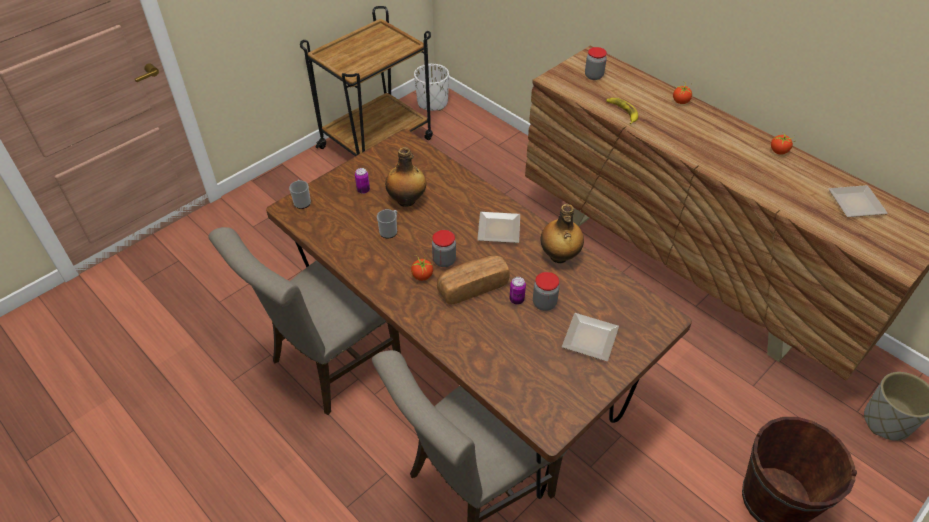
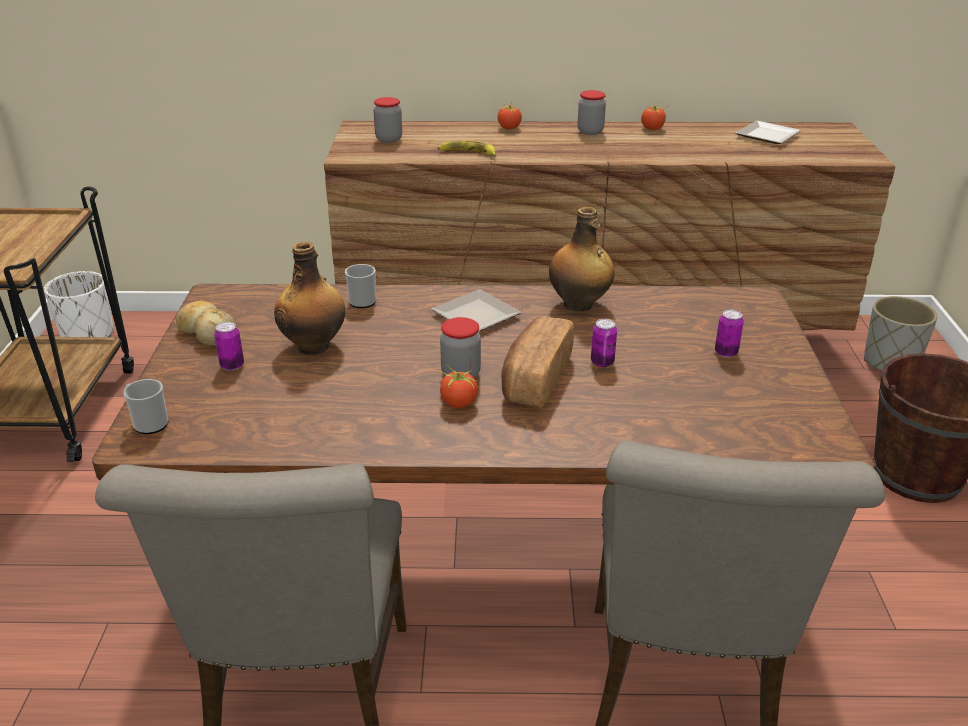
camera: 45 degrees left, 15 degrees down
mug [377,209,397,239] -> mug moved to [345,264,376,308]
jar [533,272,560,311] -> jar moved to [578,90,606,135]
plate [562,313,619,361] -> can [715,310,744,357]
none -> bread [176,301,237,347]

